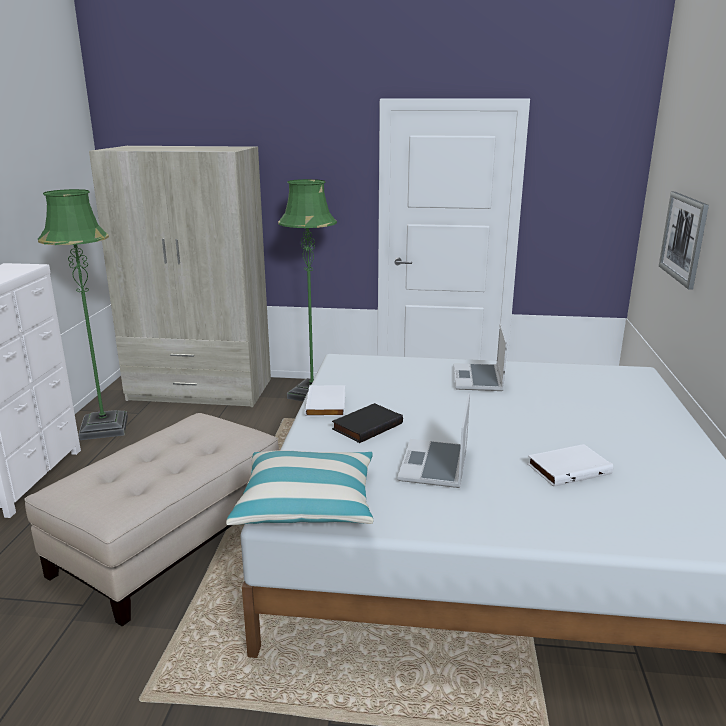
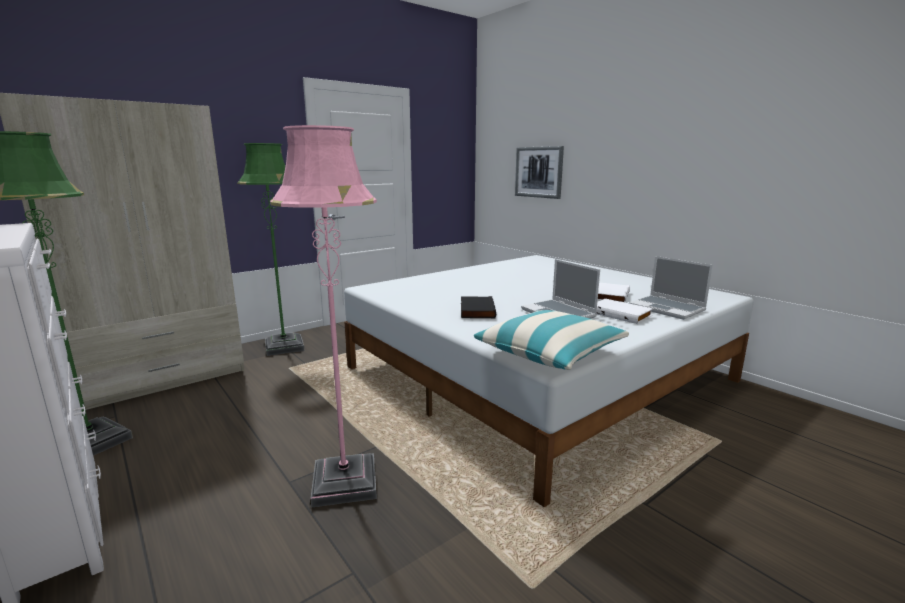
camera: 45 degrees left, 5 degrees down
beige ottoman [24,413,279,626] -> pink floor lamp [270,125,377,508]
white book [305,385,345,417] -> white book moved to [596,298,653,324]
laptop [454,324,507,391] -> laptop moved to [629,256,713,320]

